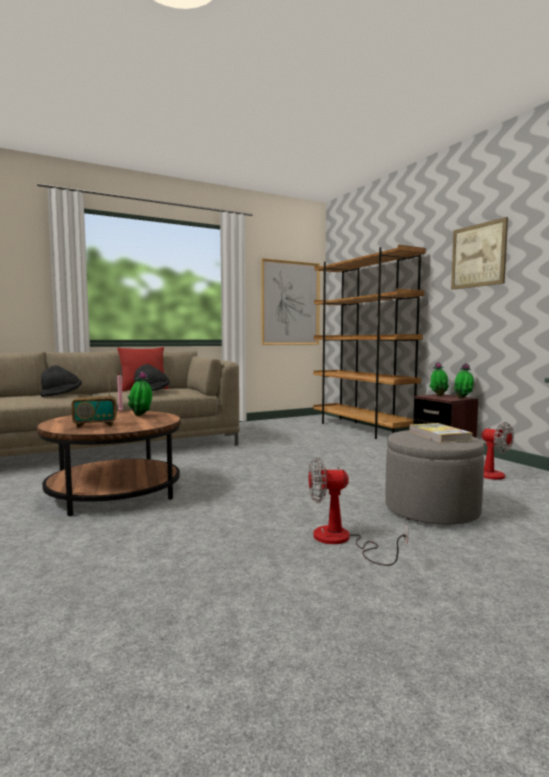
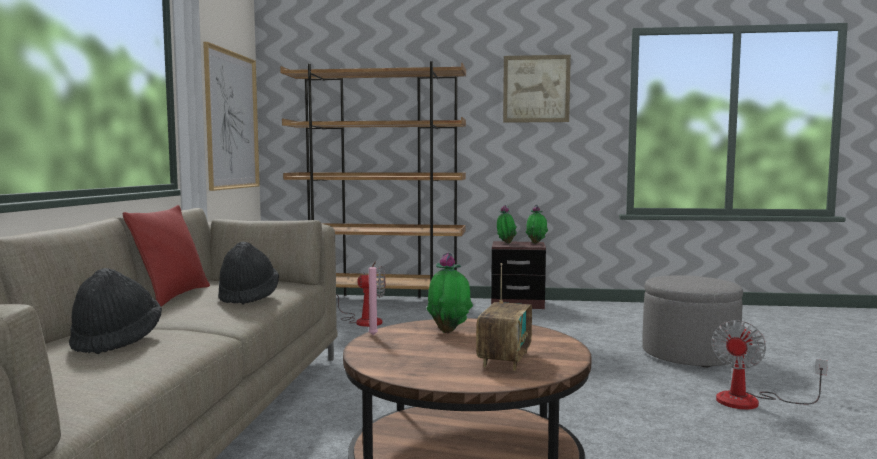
camera: 55 degrees left, 0 degrees up
book [409,423,472,443] -> none
fan [478,422,514,480] -> fan moved to [336,265,385,327]

